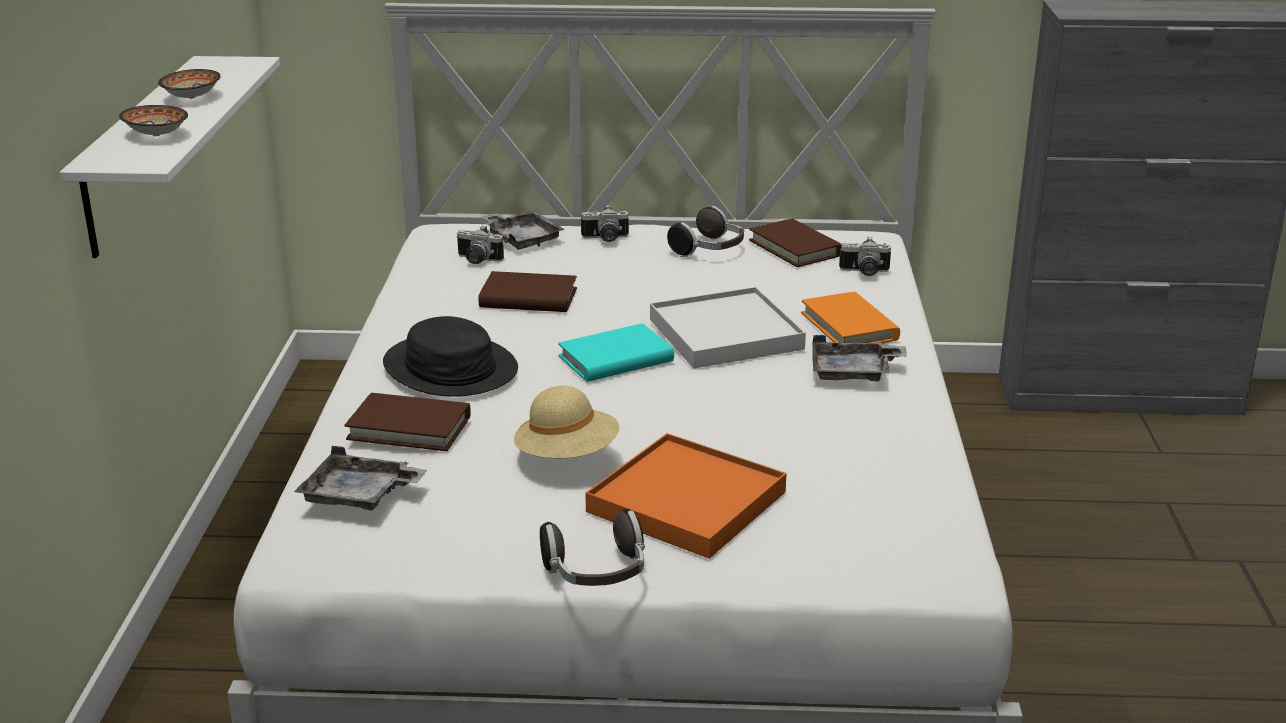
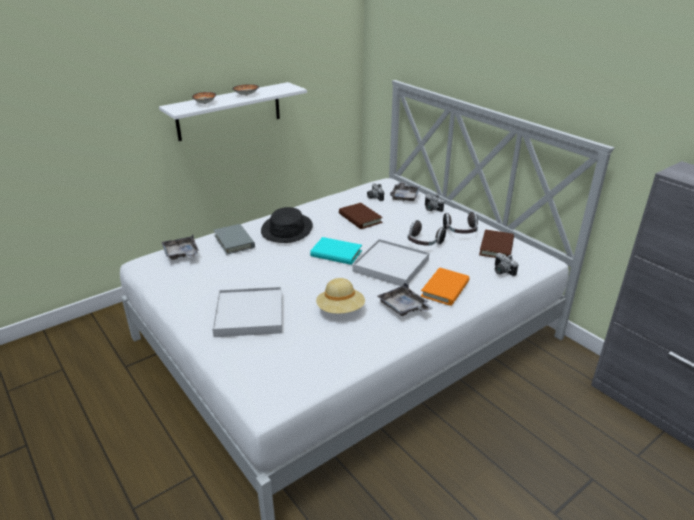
camera: 50 degrees right, 5 degrees up
brown book [345,393,471,451] -> grey book [213,224,255,254]
beige hat [514,386,619,458] -> beige hat moved to [316,278,365,314]
headphones [540,509,645,586] -> headphones moved to [408,220,446,246]
orange tray [585,433,787,559] -> white tray [212,287,282,337]

